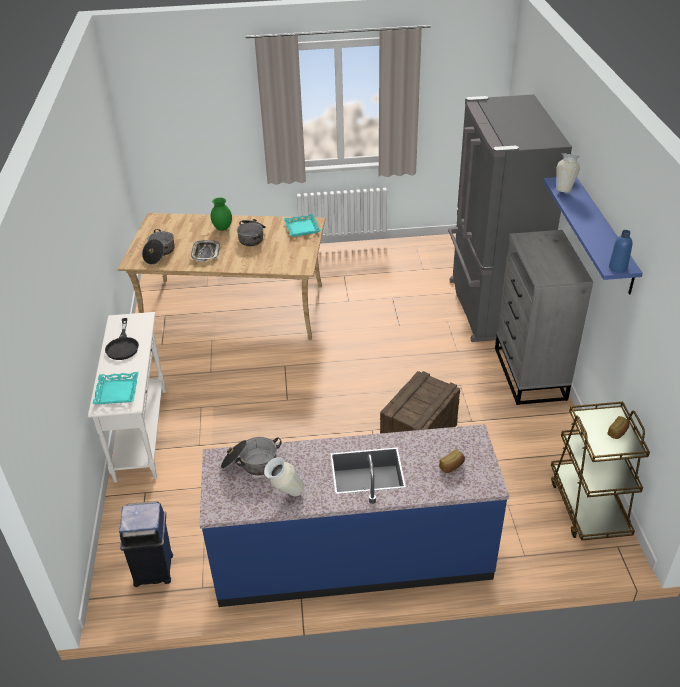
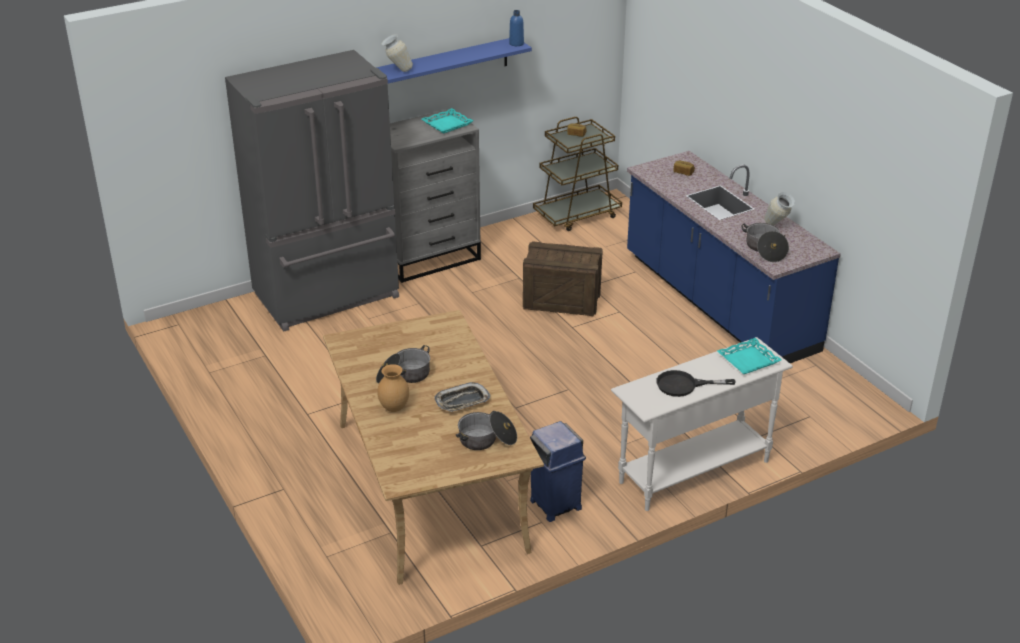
camera: 115 degrees left, 5 degrees down
black frying pan [105,318,139,360] -> black frying pan turned 150 degrees counterclockwise [656,370,735,397]
blue trash can [119,501,173,587] -> blue trash can moved to [530,421,586,522]
green vase [211,198,232,231] -> brown vase [377,364,409,412]
turquoise tray [284,214,321,237] -> turquoise tray moved to [422,108,474,134]

